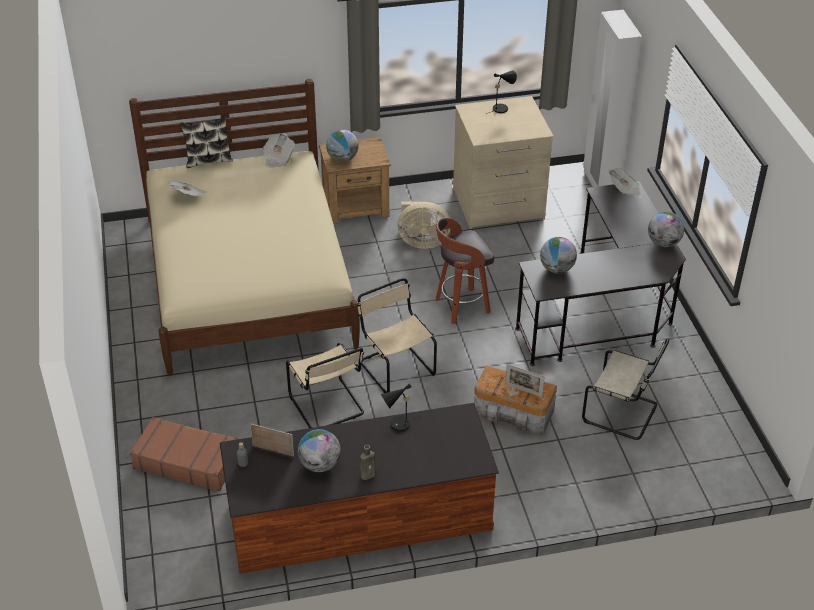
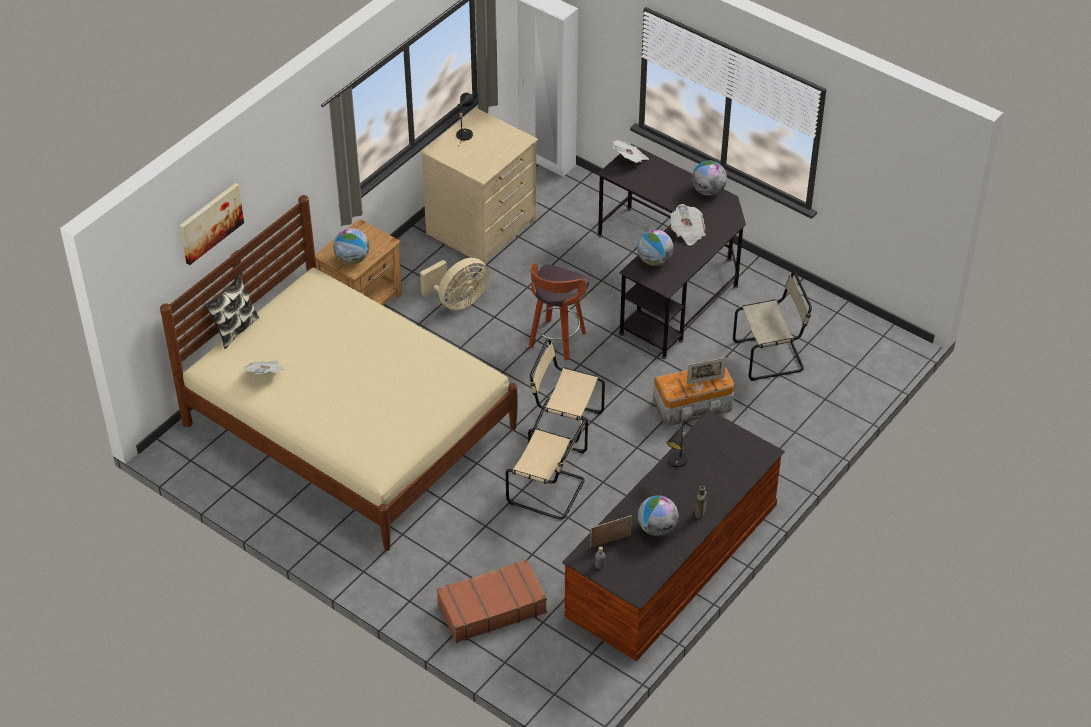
camera: 40 degrees left, 5 degrees up
newspaper [263,133,295,168] -> newspaper moved to [670,204,706,246]
none -> picture [180,183,244,265]

